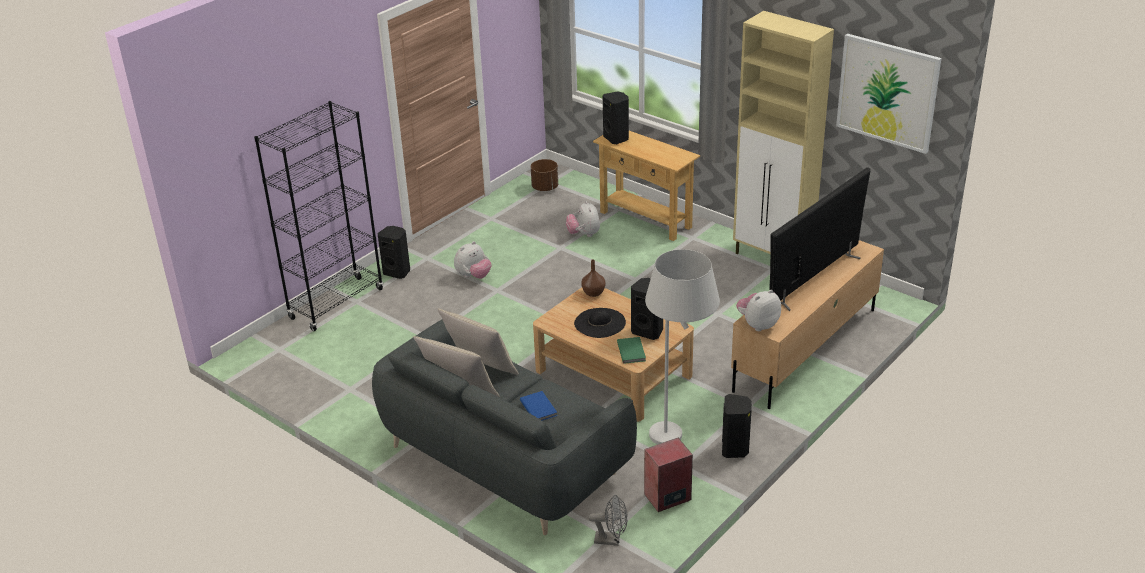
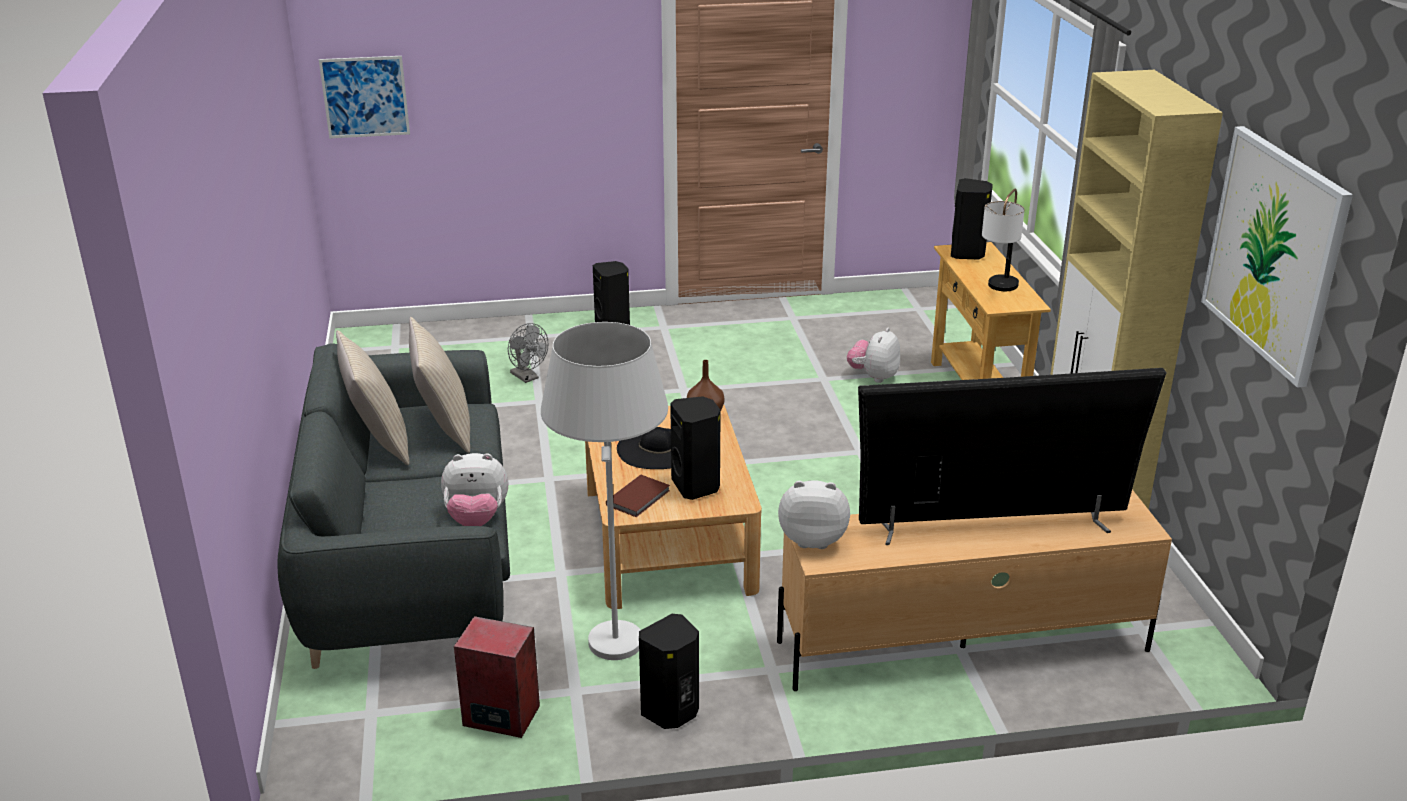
camera: 40 degrees right, 5 degrees down
black bookcase [254,101,383,331] -> none
plush toy [454,241,492,279] -> plush toy moved to [441,453,508,526]
blue book [520,391,557,421] -> none
brown planter [531,159,558,191] -> none
grey fan [588,495,628,546] -> grey fan moved to [508,323,548,383]
green book [617,337,646,364] -> brown book [606,475,670,517]
none -> picture [319,56,410,139]
none -> table lamp [982,189,1025,291]

